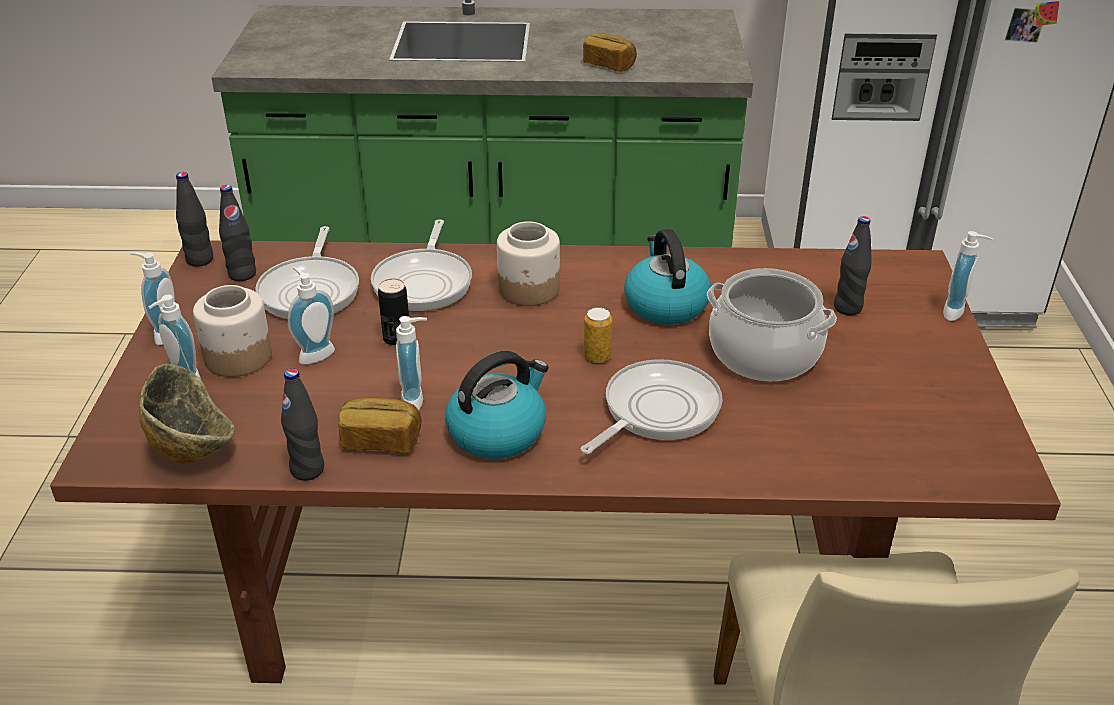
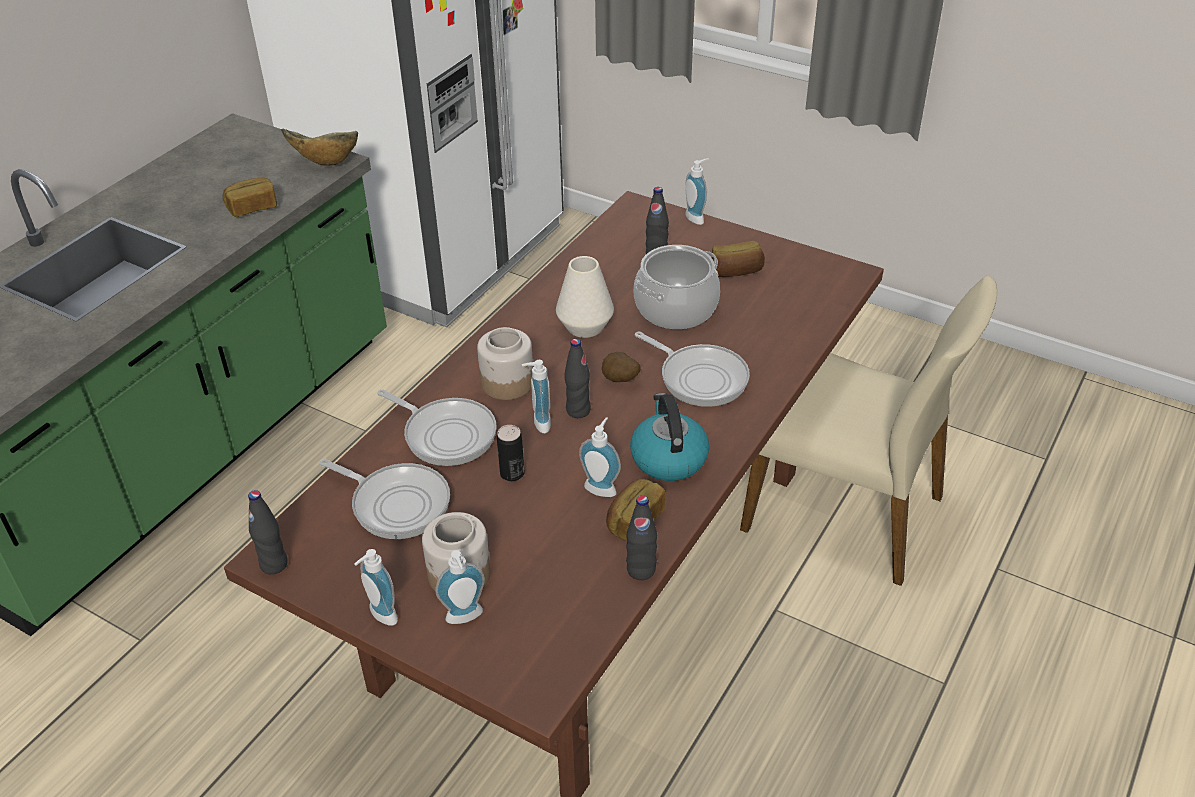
camera: 60 degrees left, 5 degrees up
bowl [139,364,235,463] -> bowl moved to [281,129,358,166]
black bottle [219,185,256,281] -> black bottle moved to [564,339,591,418]
soap dispenser [288,267,335,365] -> soap dispenser moved to [522,360,551,433]
frying pan [581,359,722,454] -> frying pan turned 150 degrees clockwise [635,331,750,407]
can [584,307,613,363] -> potato [602,352,641,382]
kettle [624,229,711,325] -> white vase [556,256,614,338]
none -> bread [712,241,765,277]

